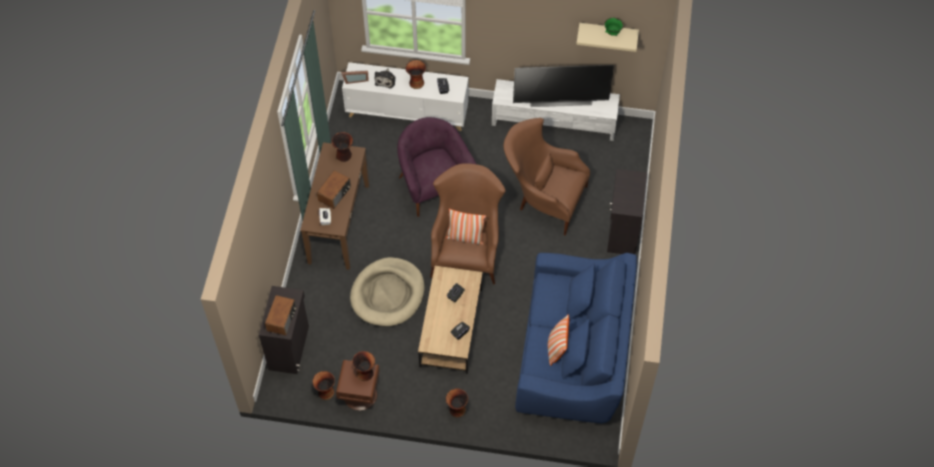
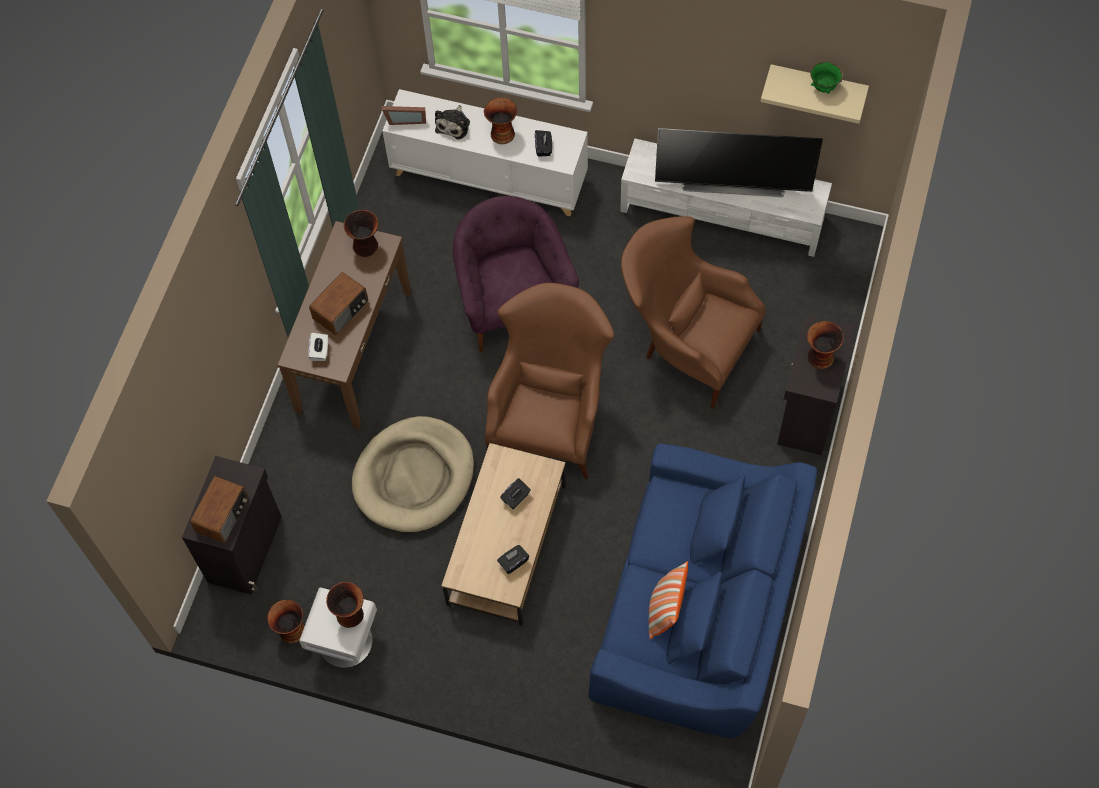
camera: 10 degrees right, 5 degrees up
brown nightstand [336,360,380,411] -> white nightstand [299,588,377,668]
pillow [446,209,486,245] -> none
vase [446,388,468,417] -> vase moved to [807,321,844,369]

